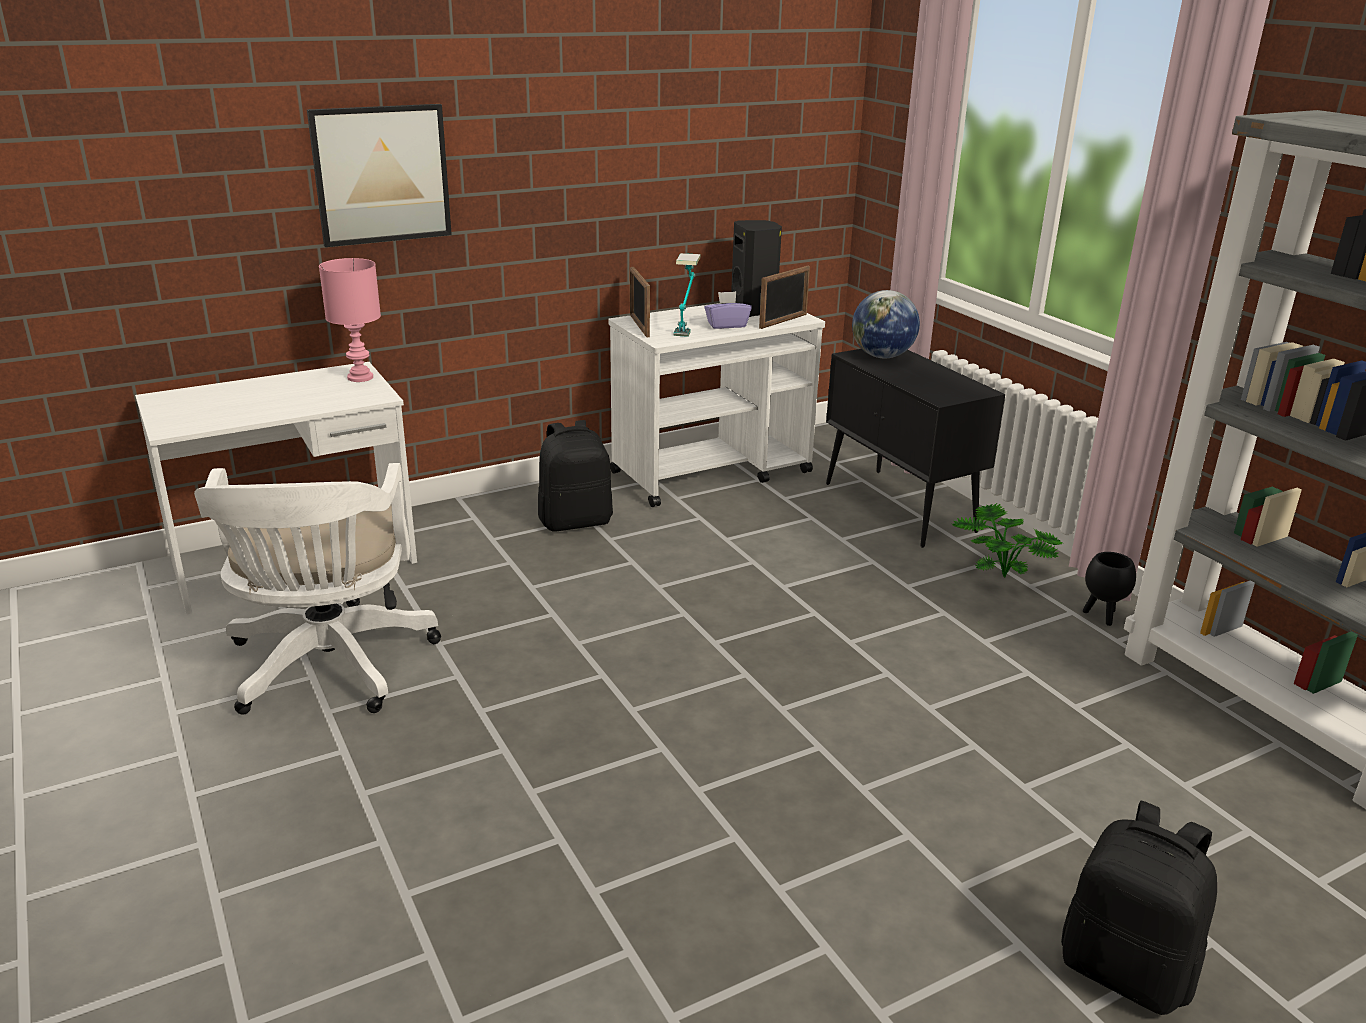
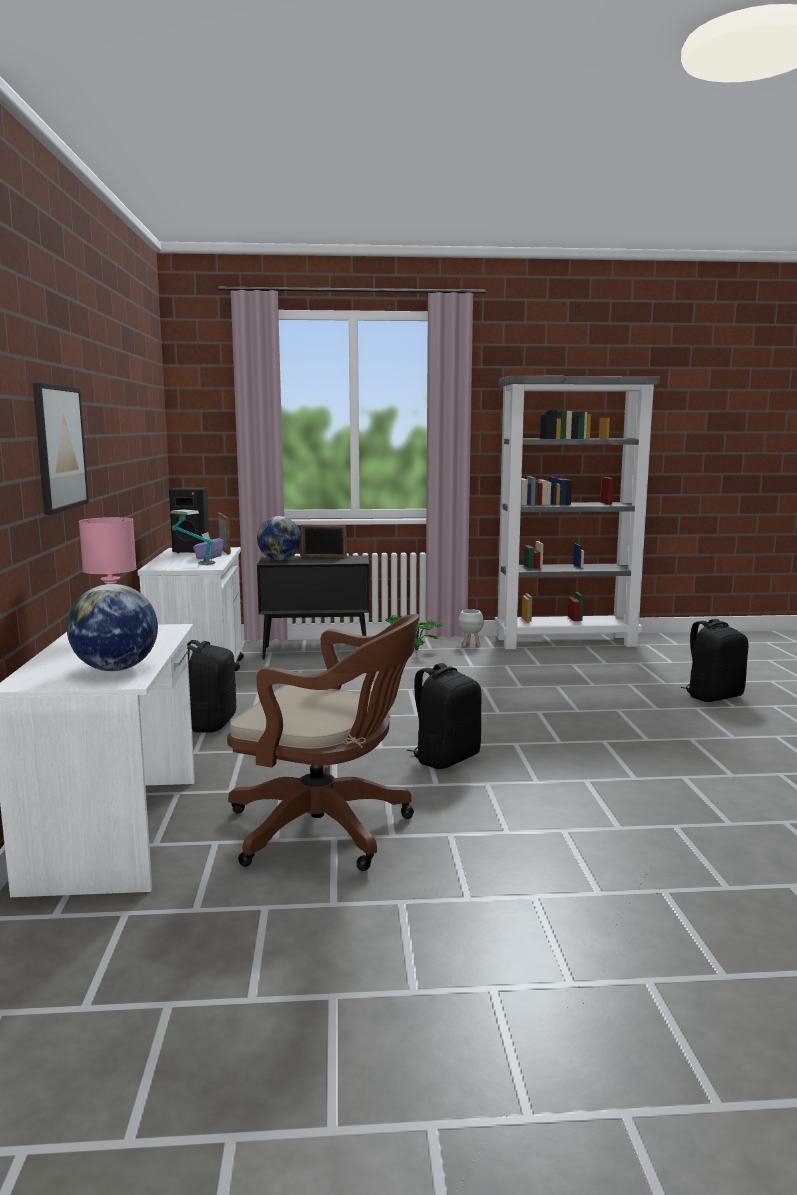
camera: 65 degrees left, 15 degrees down
white office chair [194,463,441,715] -> brown office chair [227,614,419,871]
picture frame [630,267,650,337] -> picture frame moved to [301,524,347,558]
black planter [1083,552,1136,626] -> white planter [458,609,484,647]
none -> globe [67,584,158,671]
none -> black backpack [407,663,482,769]

